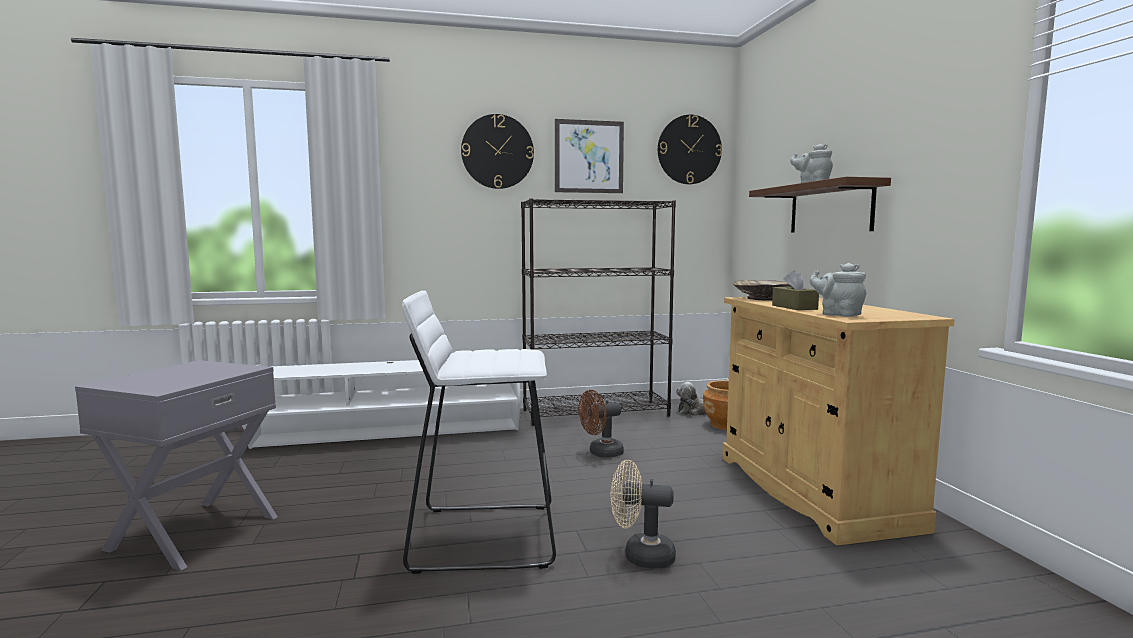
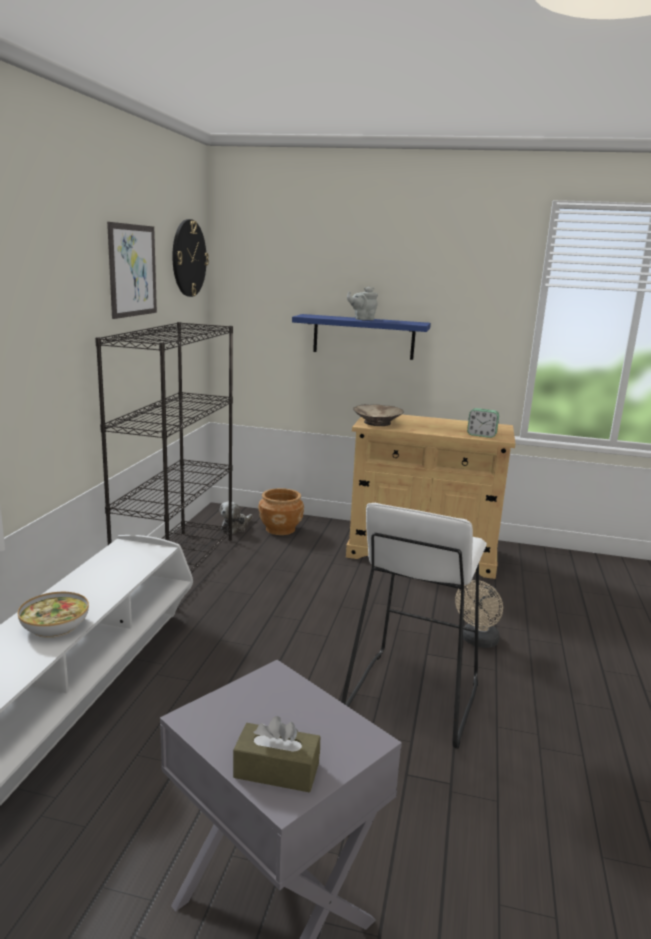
camera: 65 degrees left, 10 degrees up
wall clock [461,114,534,189] -> none
brown fan [579,390,624,458] -> none
brown shelf [749,177,891,232] -> blue shelf [292,314,431,360]
brown tissue box [772,270,819,310] -> brown tissue box moved to [233,716,320,792]
grey teapot [809,263,866,317] -> alarm clock [467,408,499,438]
none -> bowl [18,592,89,638]

